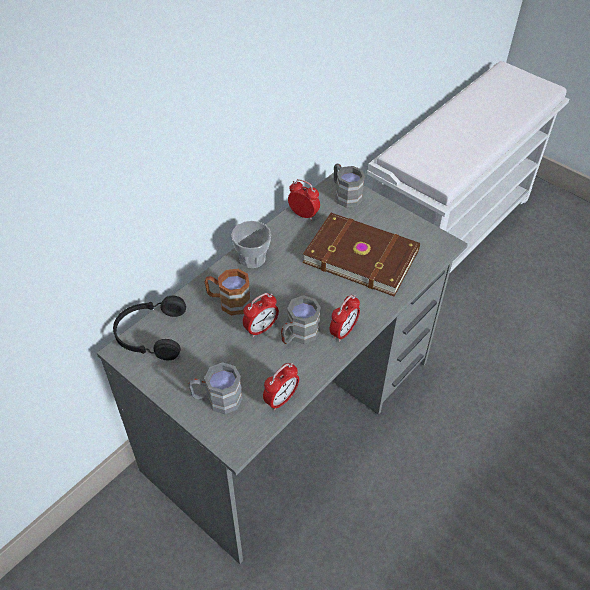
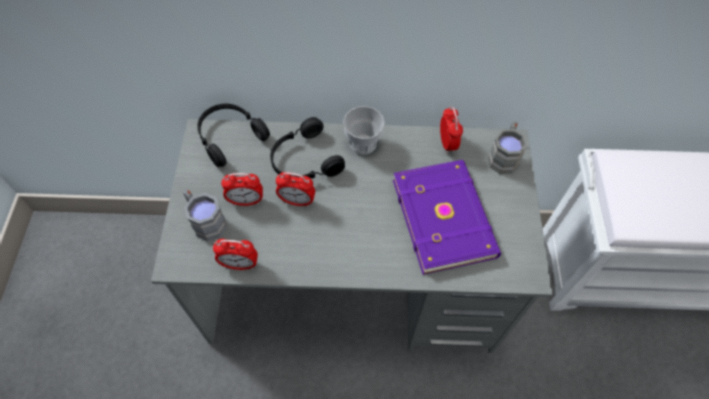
camera: 50 degrees right, 10 degrees up
brown mug [205,269,250,315] -> black headphones [270,117,345,178]
grey mug [281,295,321,344] -> none
brown book [303,213,420,297] -> purple book [393,160,501,275]
alarm clock [329,295,360,342] -> alarm clock moved to [221,173,263,206]

